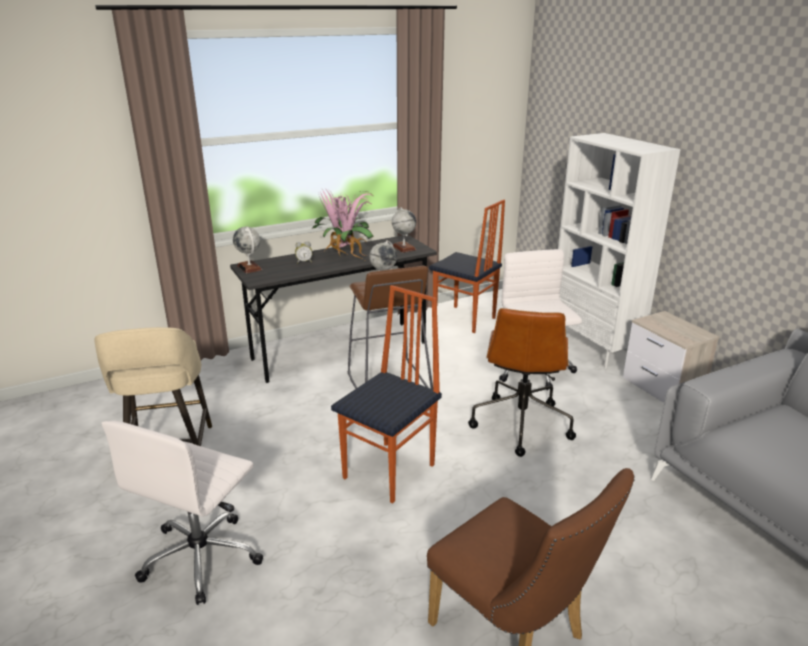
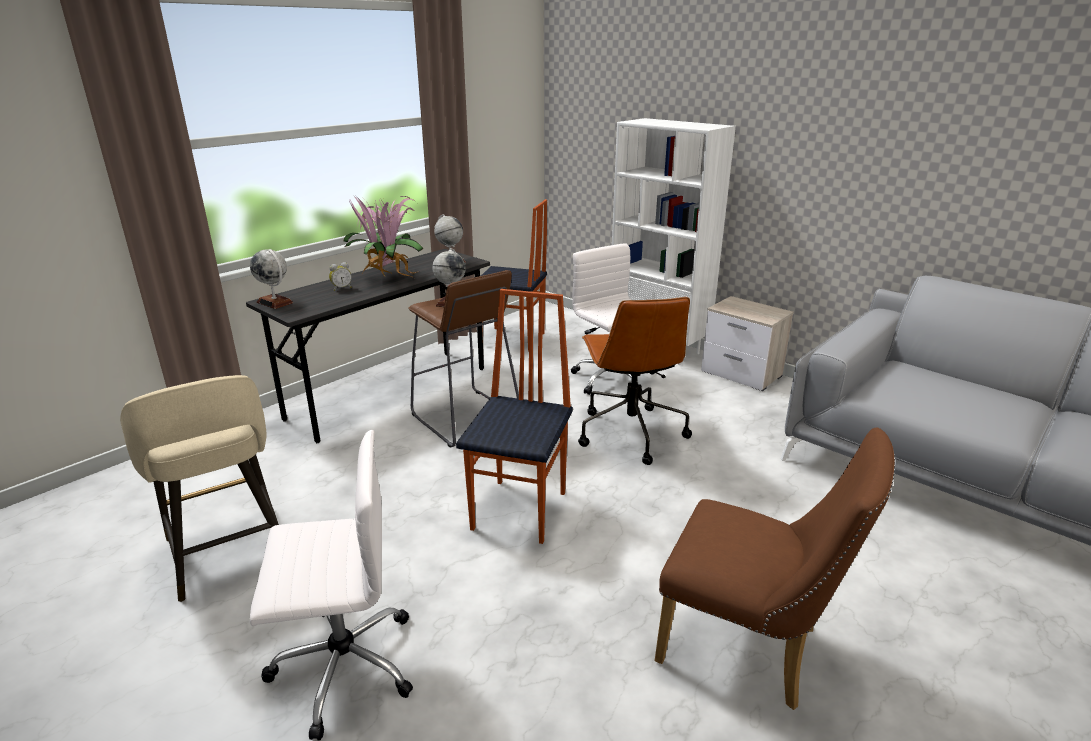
camera: 20 degrees left, 0 degrees up
white office chair [102,421,263,605] -> white office chair turned 105 degrees counterclockwise [250,430,413,741]

